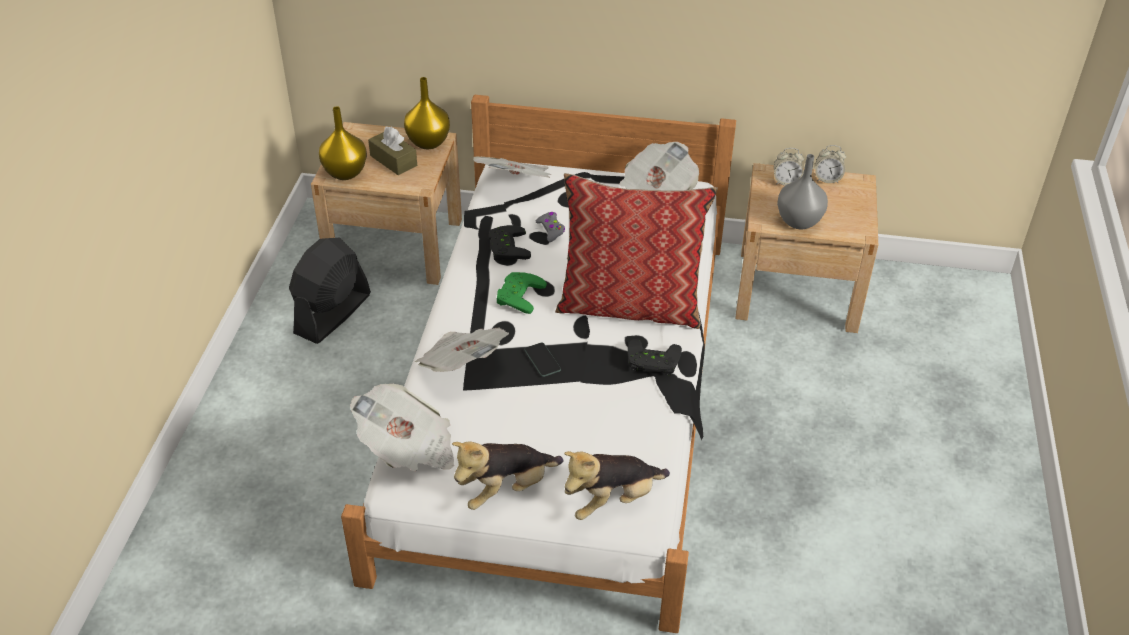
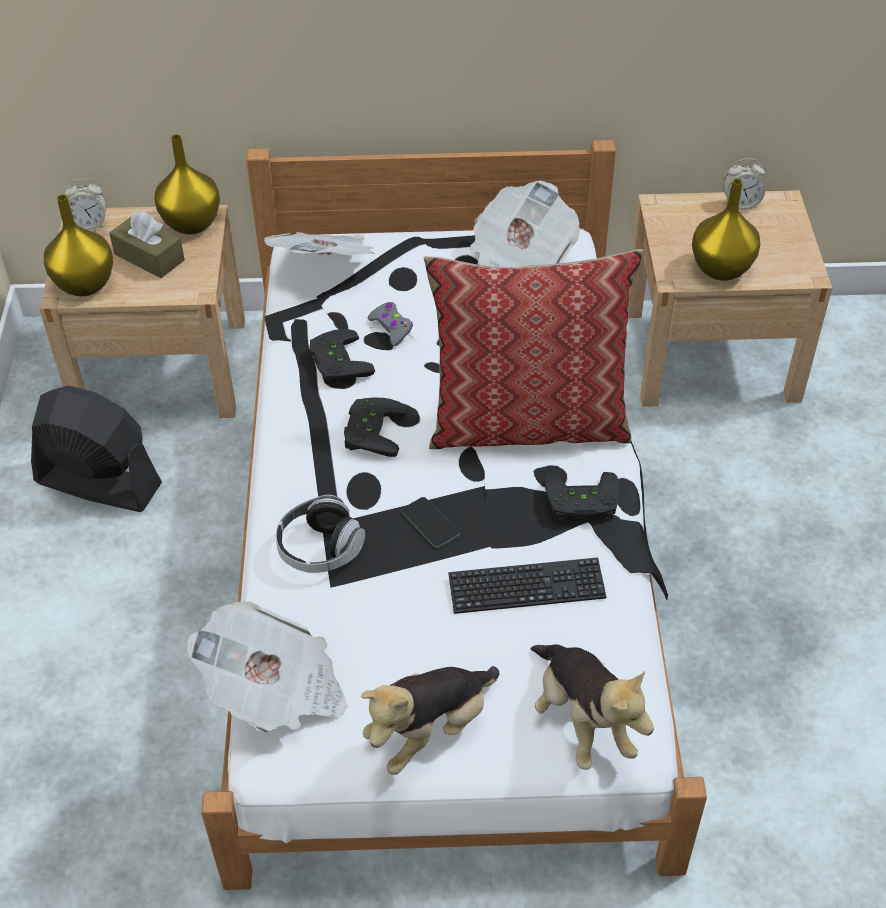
camera: 10 degrees left, 5 degrees up
black fan [289,238,371,344] -> black fan turned 90 degrees clockwise [31,385,162,512]
newspaper [415,328,509,372] -> headphones [276,495,365,573]
green game controller [497,272,547,314] -> black game controller [344,397,407,457]
plush toy [564,451,670,520] -> plush toy turned 75 degrees counterclockwise [531,644,654,770]
alarm clock [774,148,804,186] -> alarm clock moved to [65,179,107,230]
grey vase [777,154,828,229] -> yellow vase [692,179,760,281]
none -> keyboard [448,557,607,614]

